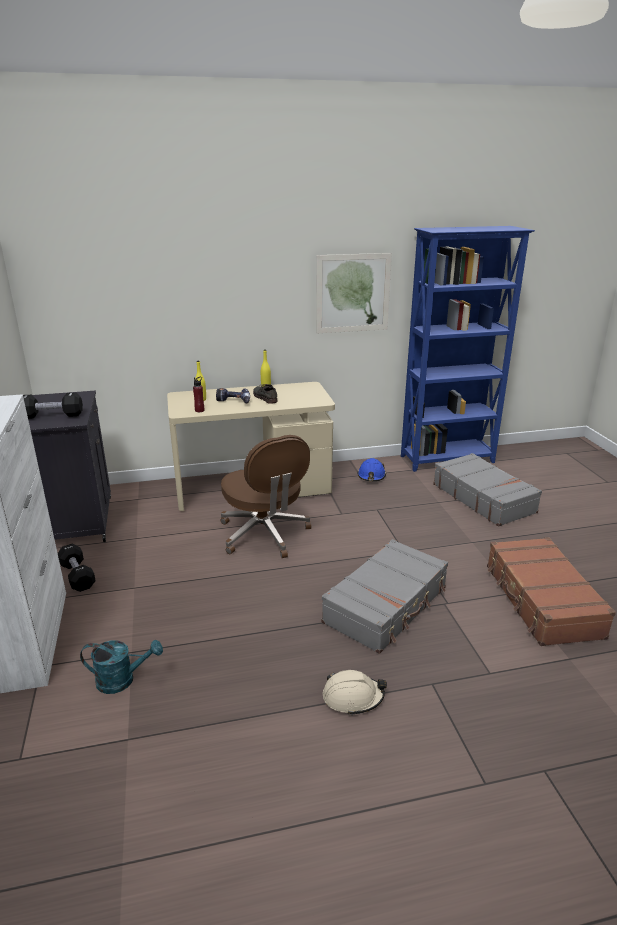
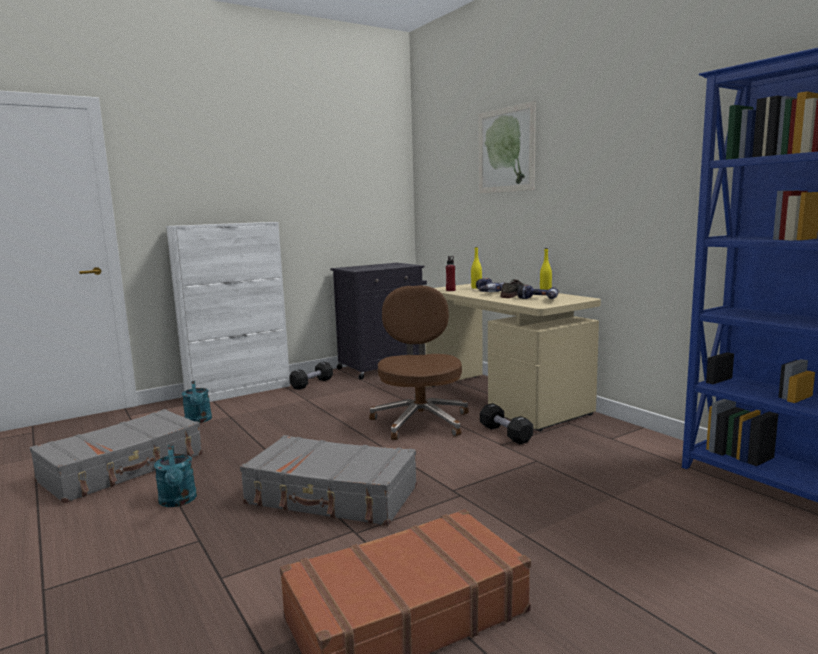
camera: 70 degrees right, 15 degrees down
black dumbbell [23,393,83,419] -> black dumbbell moved to [480,403,533,444]
brown office chair [221,435,311,558] -> brown office chair turned 135 degrees clockwise [369,285,469,440]
picture [316,253,392,333] -> picture moved to [478,101,536,194]
beige hard hat [323,670,387,716] -> turquoise watering can [154,444,197,507]
blue hard hat [357,458,386,481] -> none
grey suitcase [433,453,542,526] -> grey suitcase moved to [30,409,203,503]
none -> power drill [518,285,559,299]

